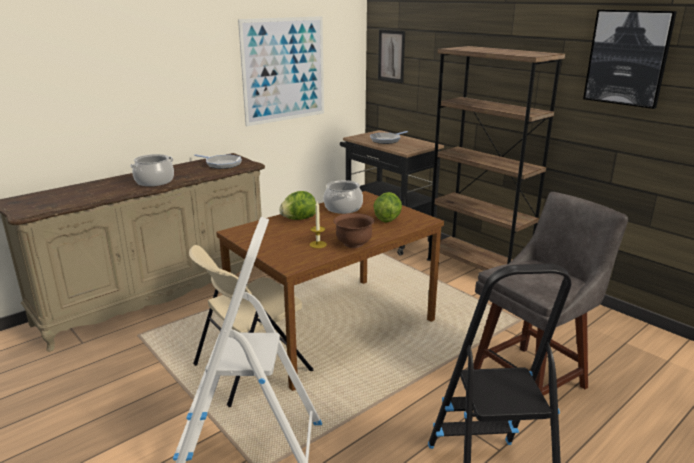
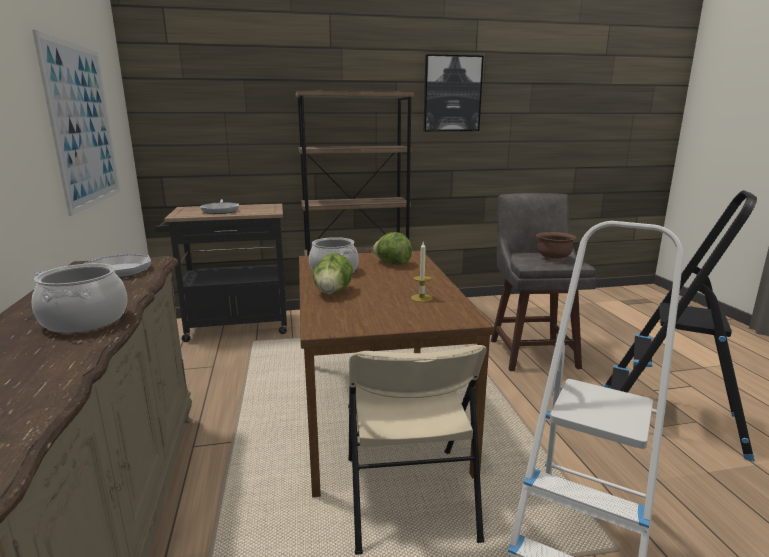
camera: 60 degrees left, 5 degrees down
brown bowl [334,213,375,248] -> brown bowl moved to [536,232,577,261]
picture [378,29,405,83] -> none

